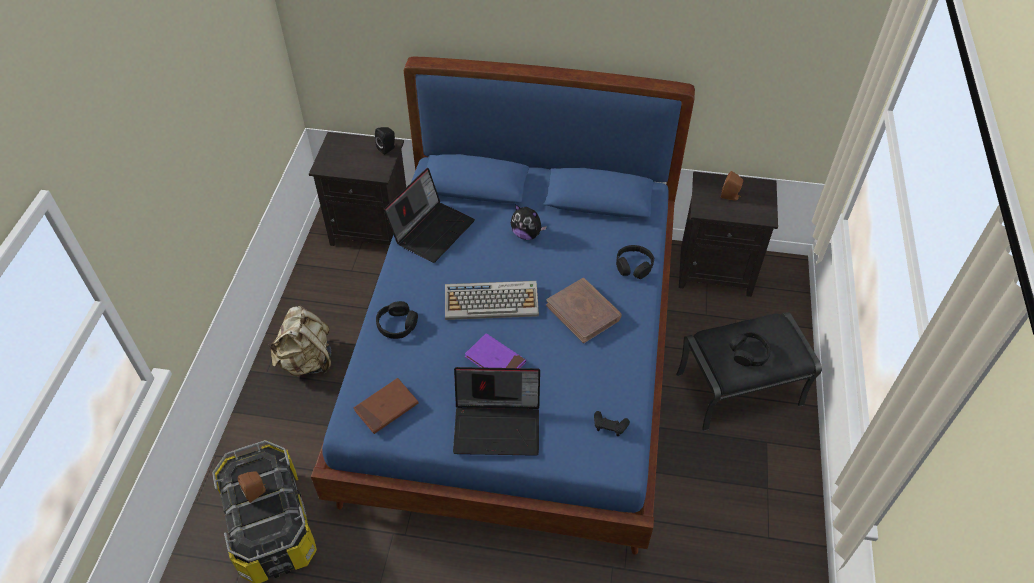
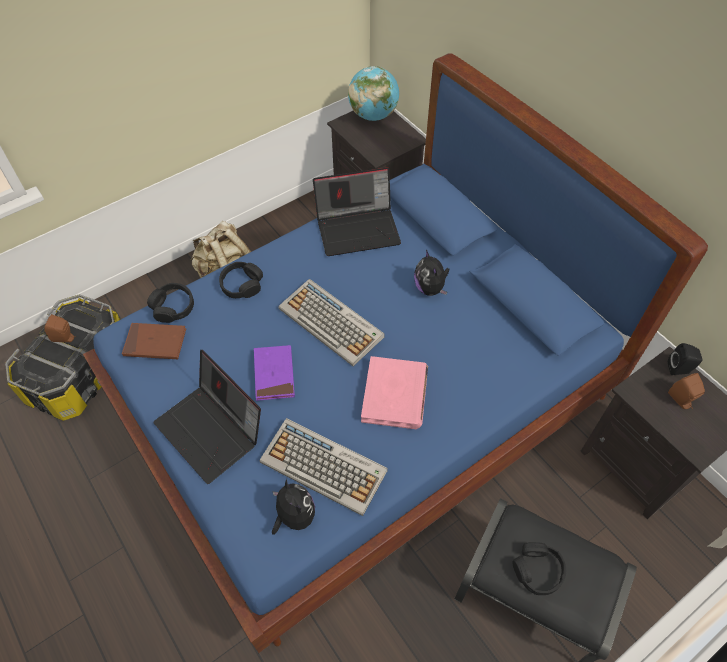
camera: 45 degrees right, 5 degrees up
black speaker [375,127,395,155] -> black speaker moved to [668,343,702,375]
brown book [546,278,622,343] -> pink book [361,356,428,429]
black game controller [594,411,630,436] -> plush toy [272,479,315,535]
black headphones [616,245,654,279] -> black headphones moved to [147,283,194,323]
none -> keyboard [260,418,388,516]
none -> globe [348,66,399,121]

